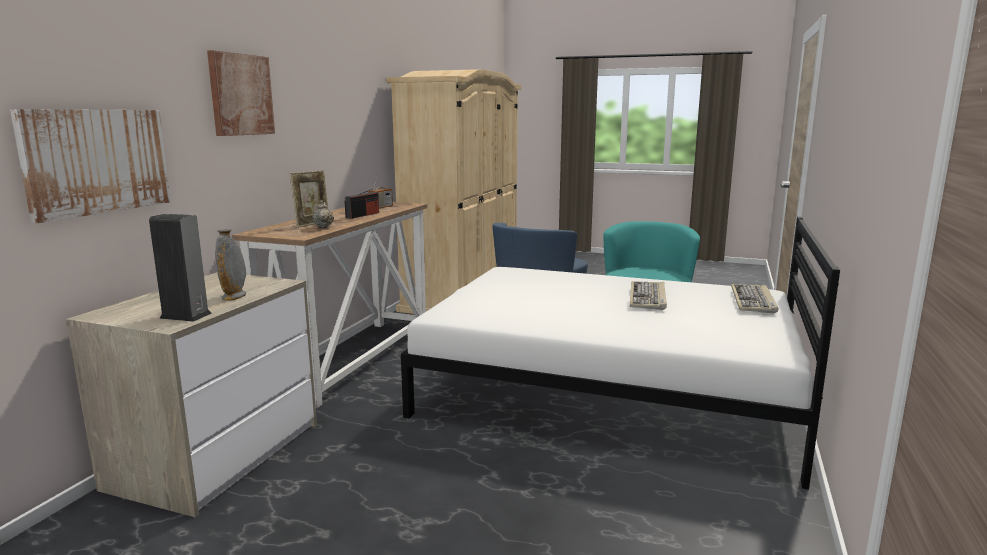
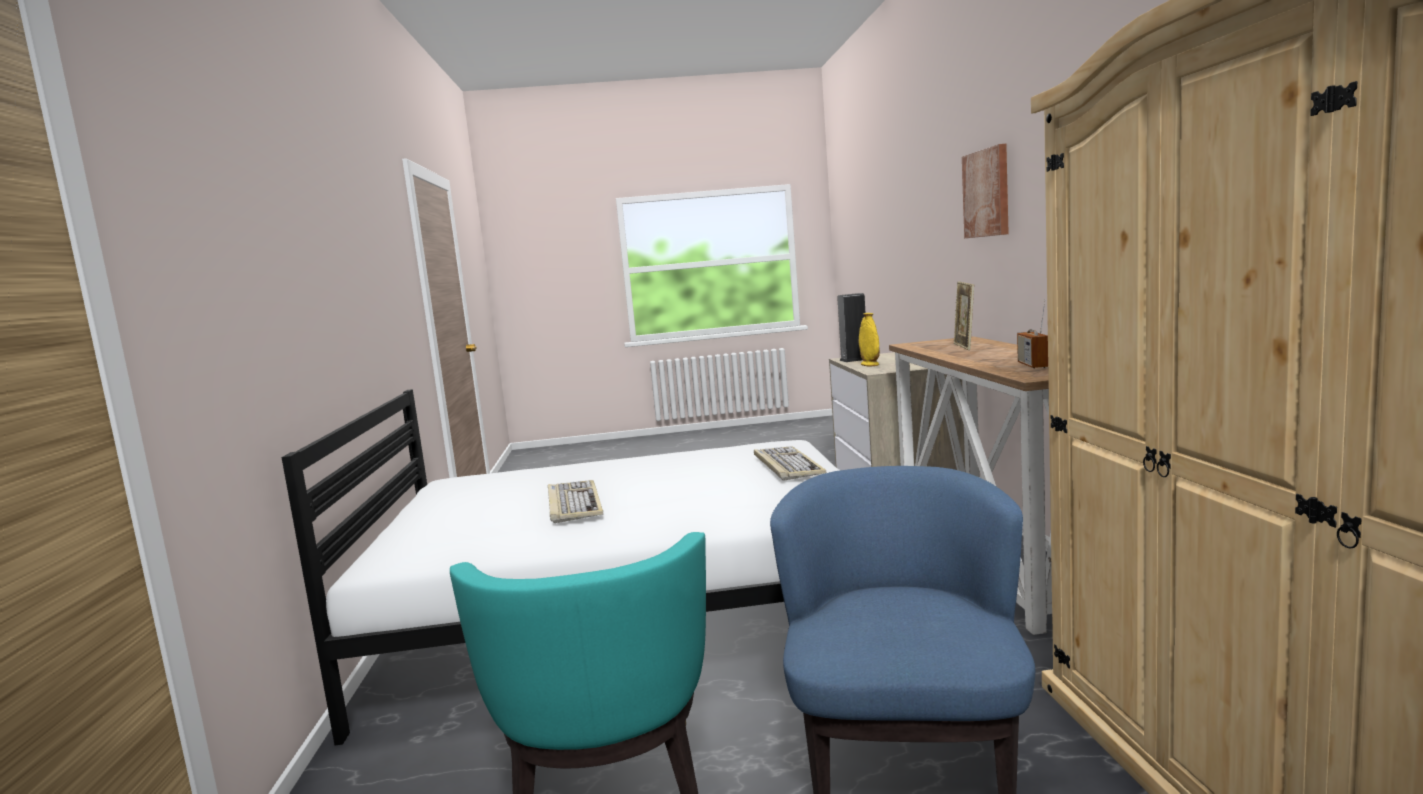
camera: 155 degrees right, 5 degrees down
picture [10,109,171,223] -> none
grey vase [215,229,246,300] -> yellow vase [859,313,880,366]
beige teapot [312,200,334,228] -> none
radio [345,189,379,219] -> none
keyboard [731,284,778,313] -> keyboard moved to [754,446,827,481]

